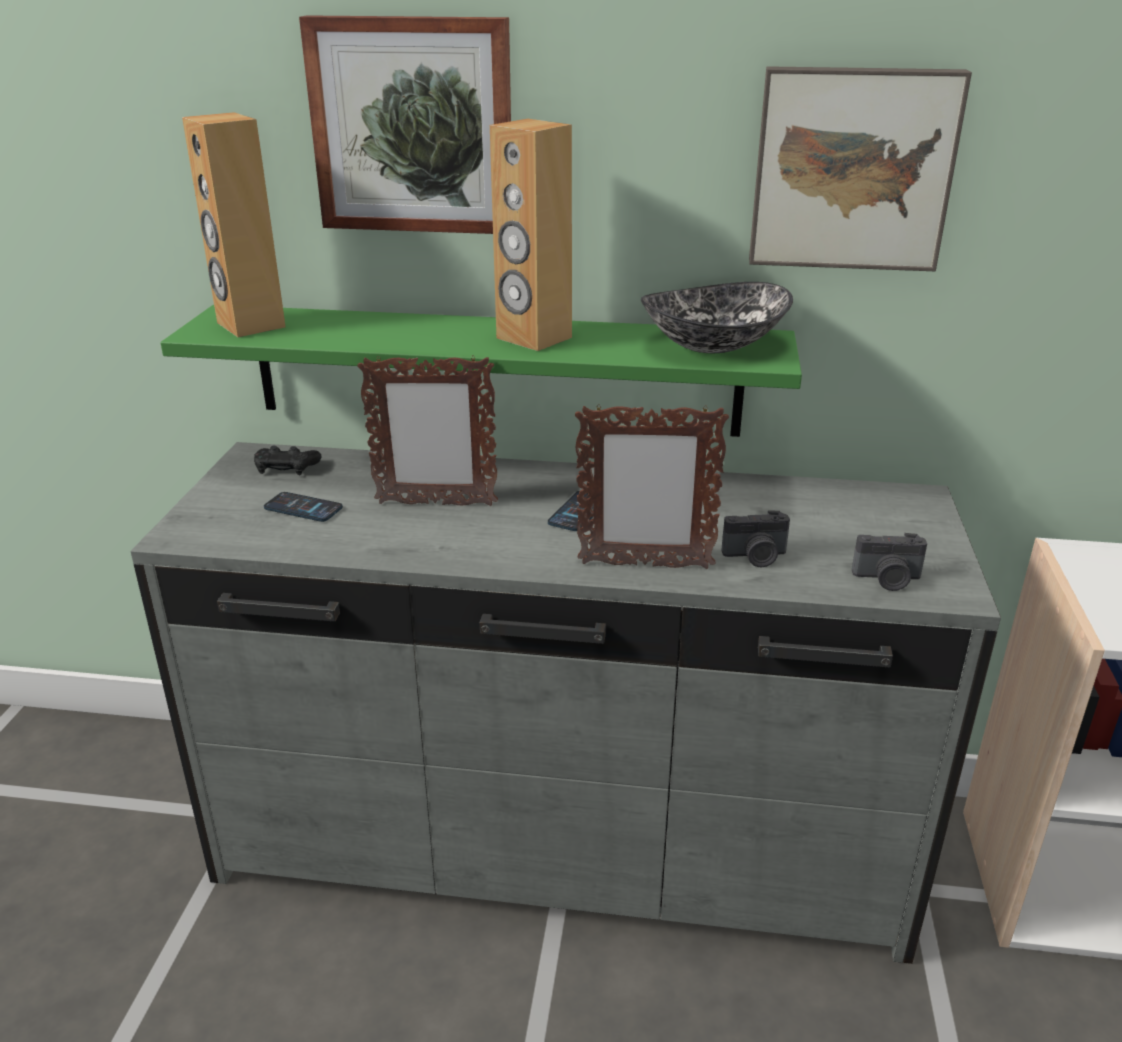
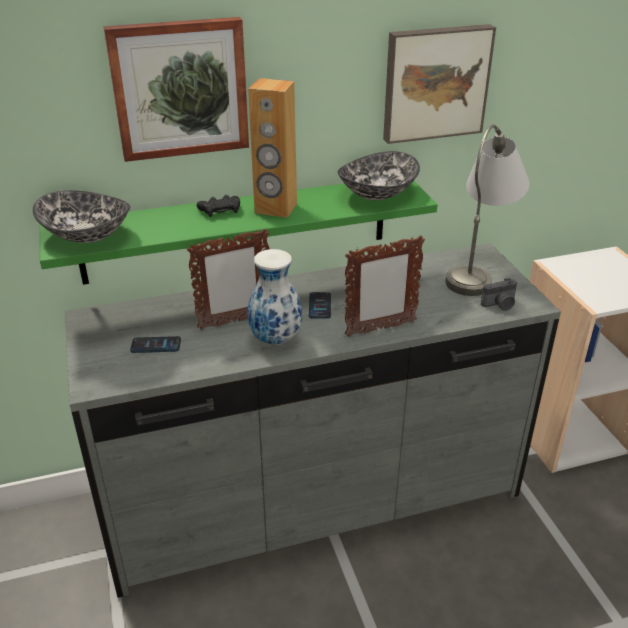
camera: 25 degrees left, 5 degrees up
brown speaker [182,112,286,337] -> bowl [33,190,130,243]
black game controller [254,445,322,475] -> black game controller moved to [197,195,240,217]
camera [722,511,790,567] -> none
none -> vase [248,249,302,345]
none -> grey table lamp [445,125,529,296]

